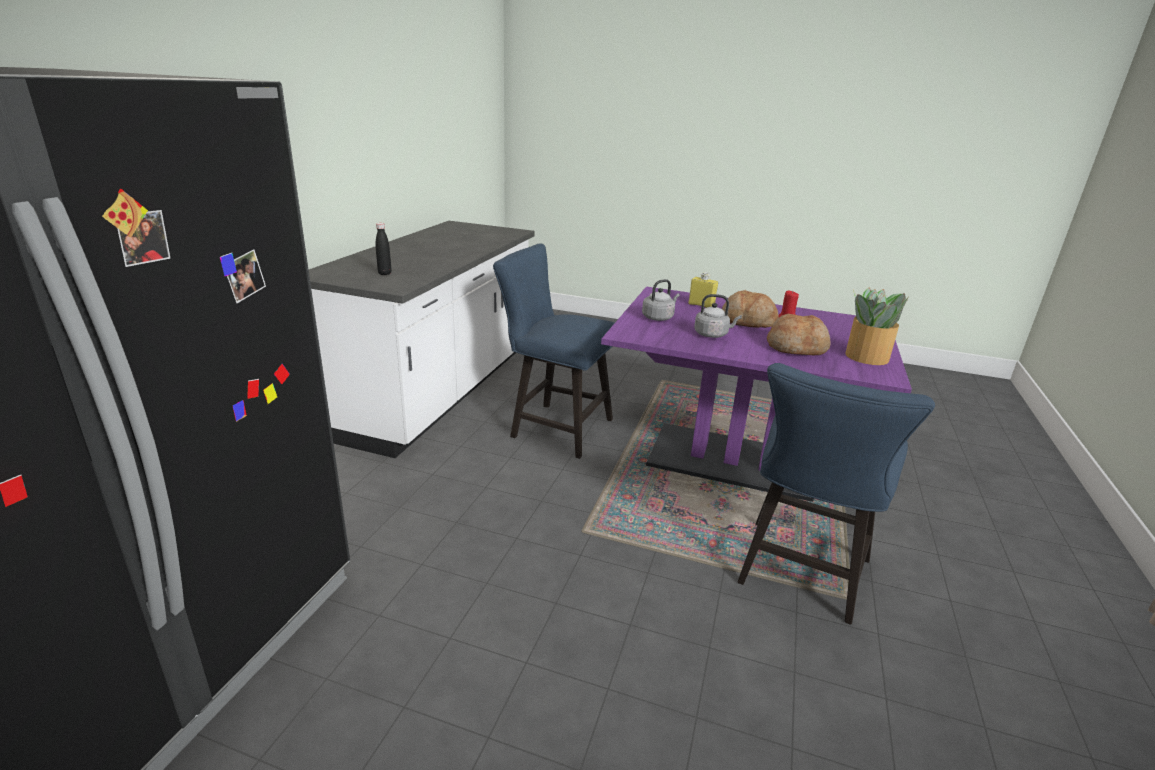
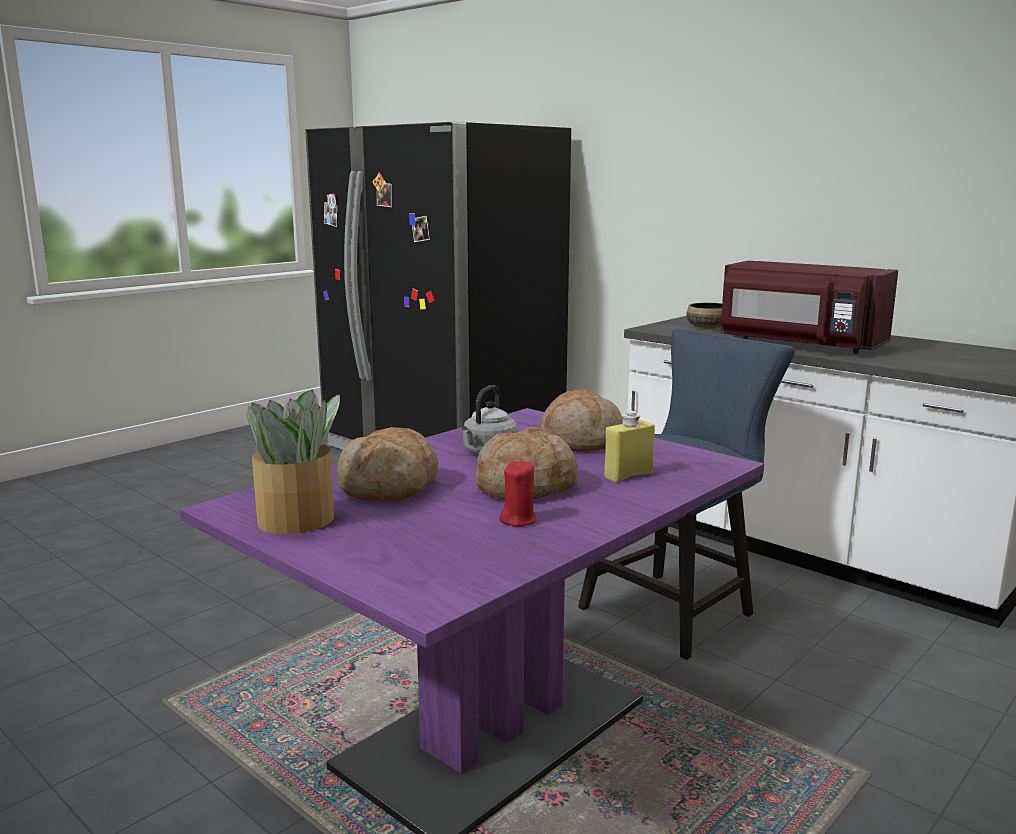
camera: 115 degrees right, 10 degrees down
black bottle [375,223,392,275] -> bowl [686,303,722,329]
grey kettle [642,279,680,321] -> bread [540,389,623,451]
blue chair [737,363,935,625] -> none
none -> red microwave [721,261,898,354]

